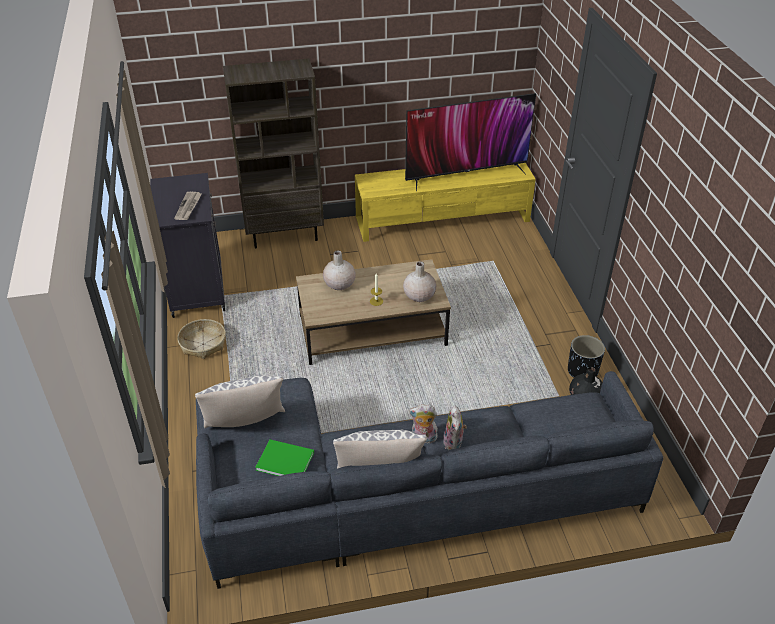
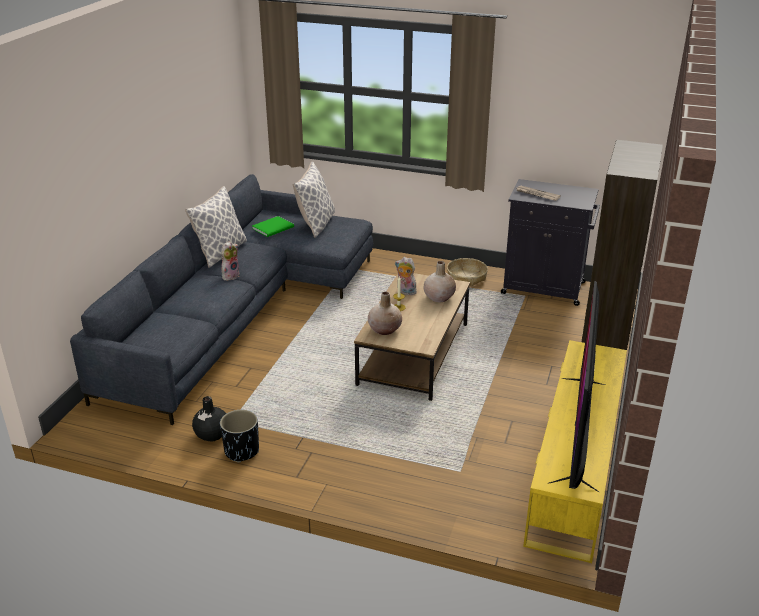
camera: 120 degrees right, 10 degrees down
plush toy [443,406,467,450] -> plush toy moved to [395,257,417,295]

